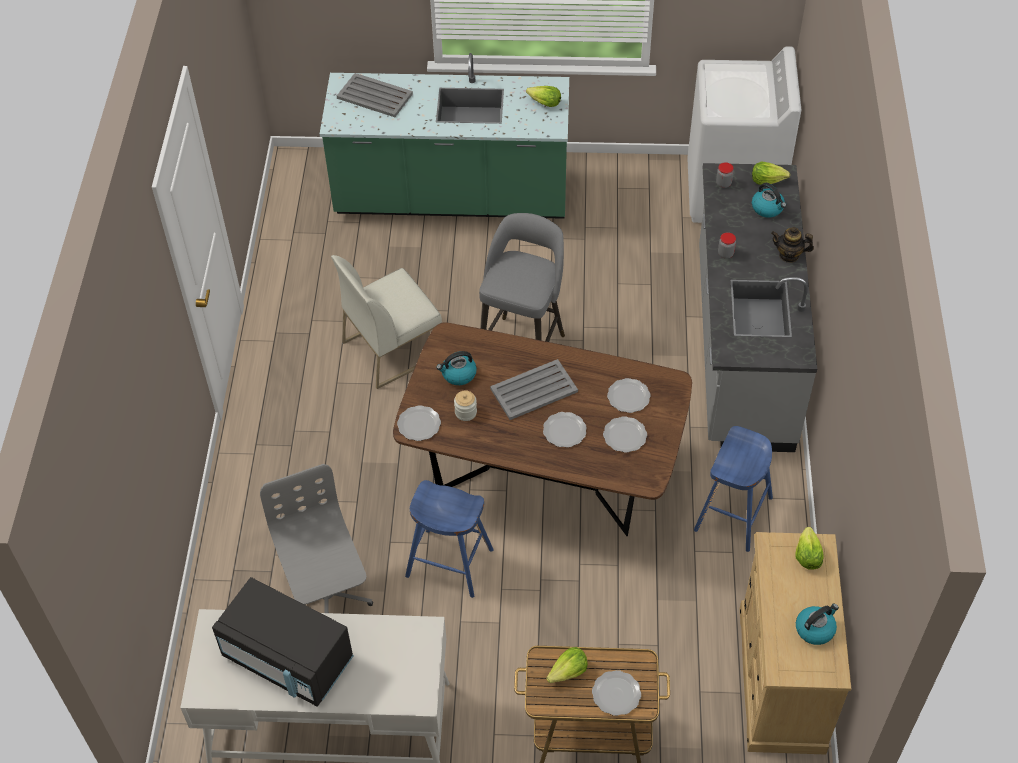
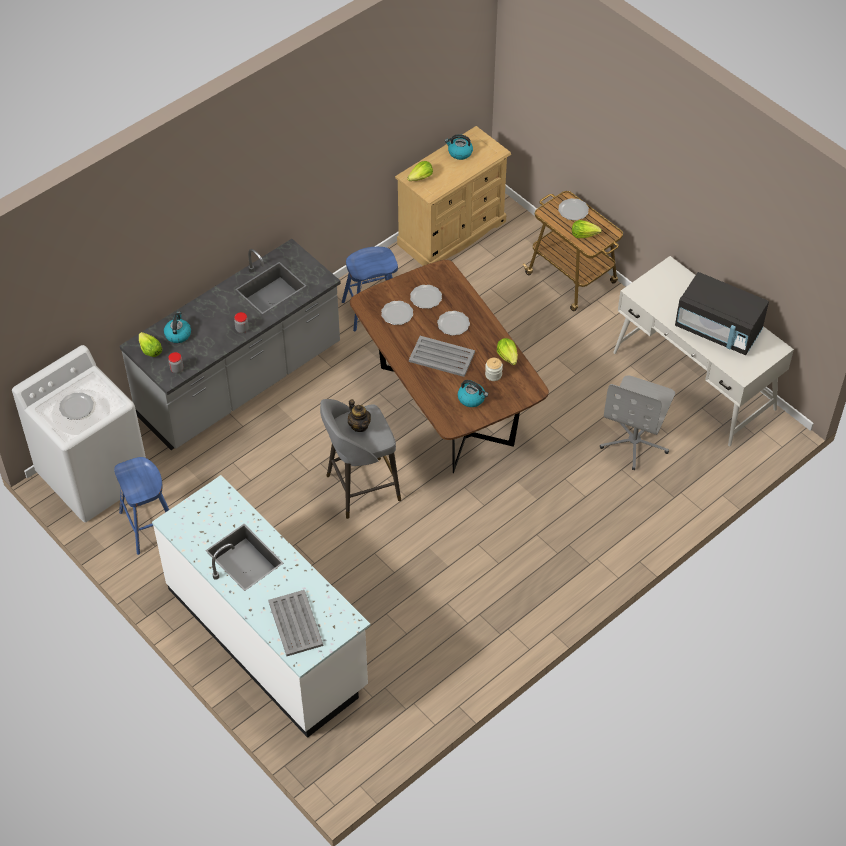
camera: 135 degrees left, 0 degrees up
black microwave [212,577,354,707] -> black microwave turned 135 degrees clockwise [675,272,769,355]
green counter [320,53,569,219] -> white counter [152,475,371,738]
white chair [331,255,442,389] -> none
plate [397,405,441,441] -> plate moved to [59,393,94,420]
blue stool [405,480,494,598] -> blue stool moved to [114,457,169,555]
lettuce [526,86,561,107] -> lettuce moved to [497,338,518,365]
teapot [771,227,814,263] -> teapot moved to [348,399,371,432]

